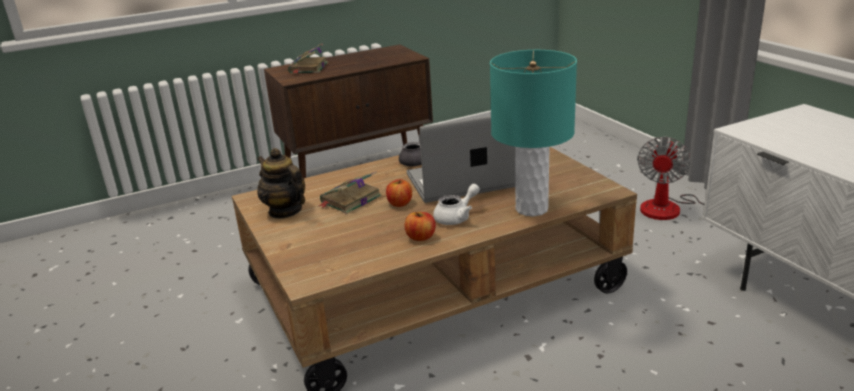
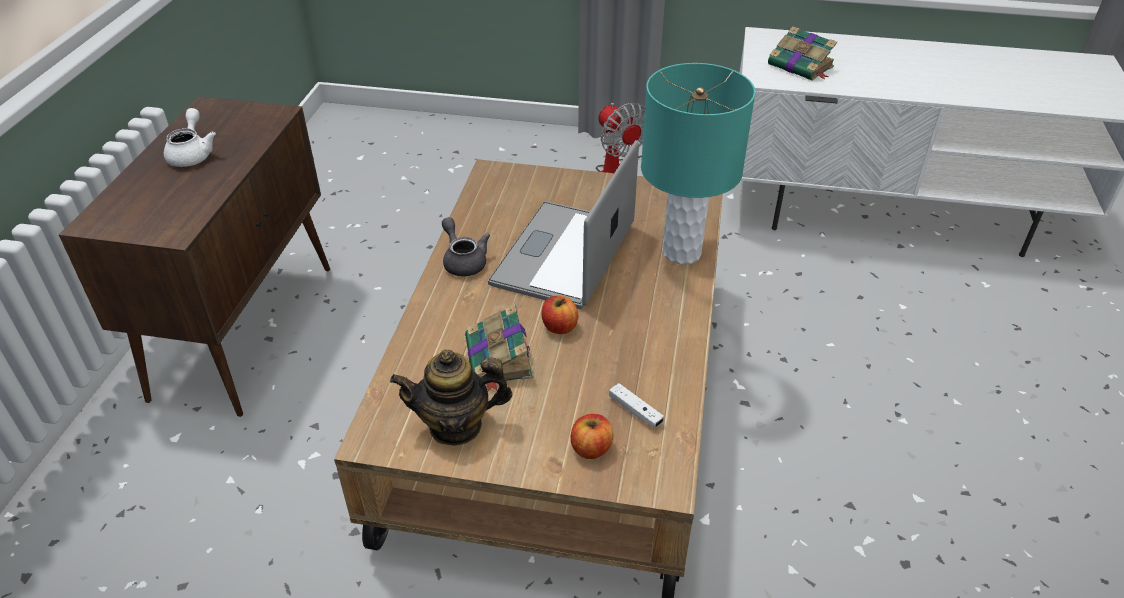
camera: 55 degrees left, 15 degrees up
book [288,43,328,74] -> book moved to [768,26,837,80]
apple [405,212,436,241] -> apple moved to [571,414,613,459]
white teapot [433,184,480,225] -> white teapot moved to [164,108,216,167]
none -> white game controller [609,383,664,428]

